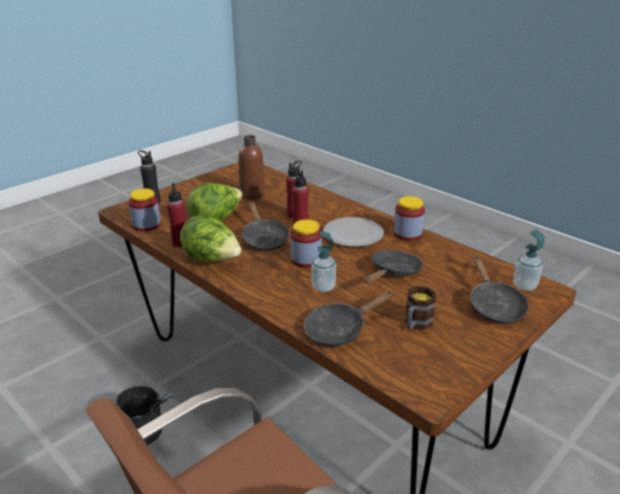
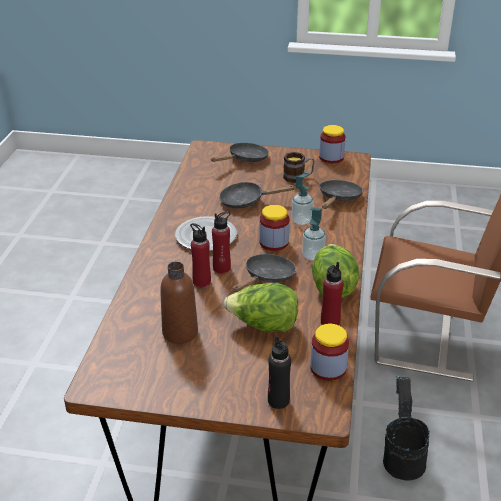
camera: 125 degrees left, 5 degrees up
black frying pan [304,291,394,347] -> black frying pan turned 90 degrees counterclockwise [320,180,363,209]
jar [394,196,425,241] -> jar moved to [319,125,345,163]
soap dispenser [513,229,545,291] -> soap dispenser moved to [302,207,326,261]

